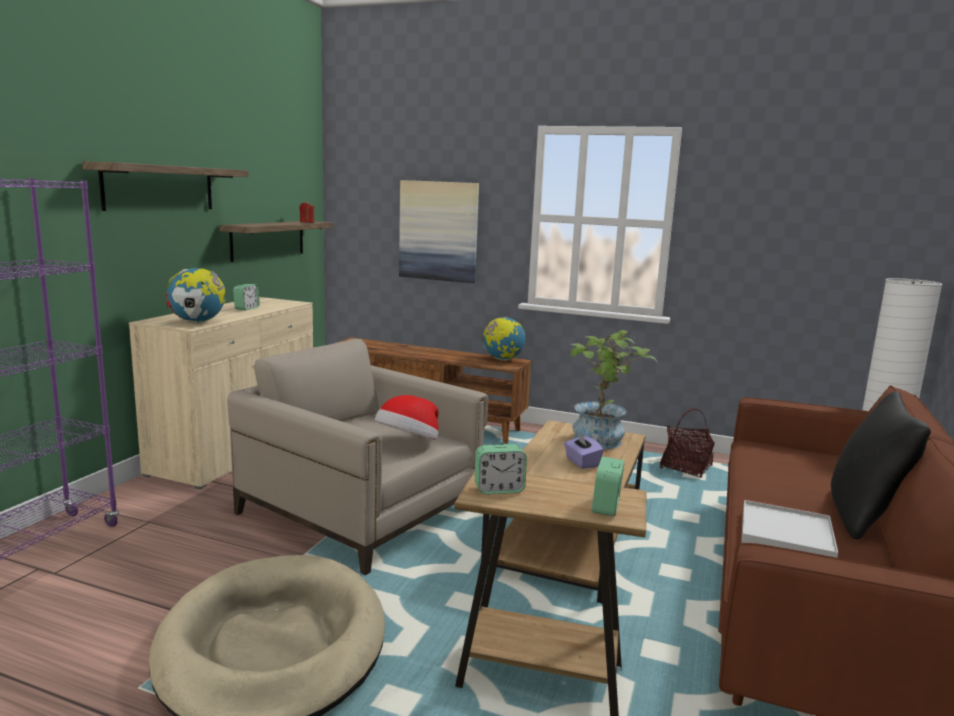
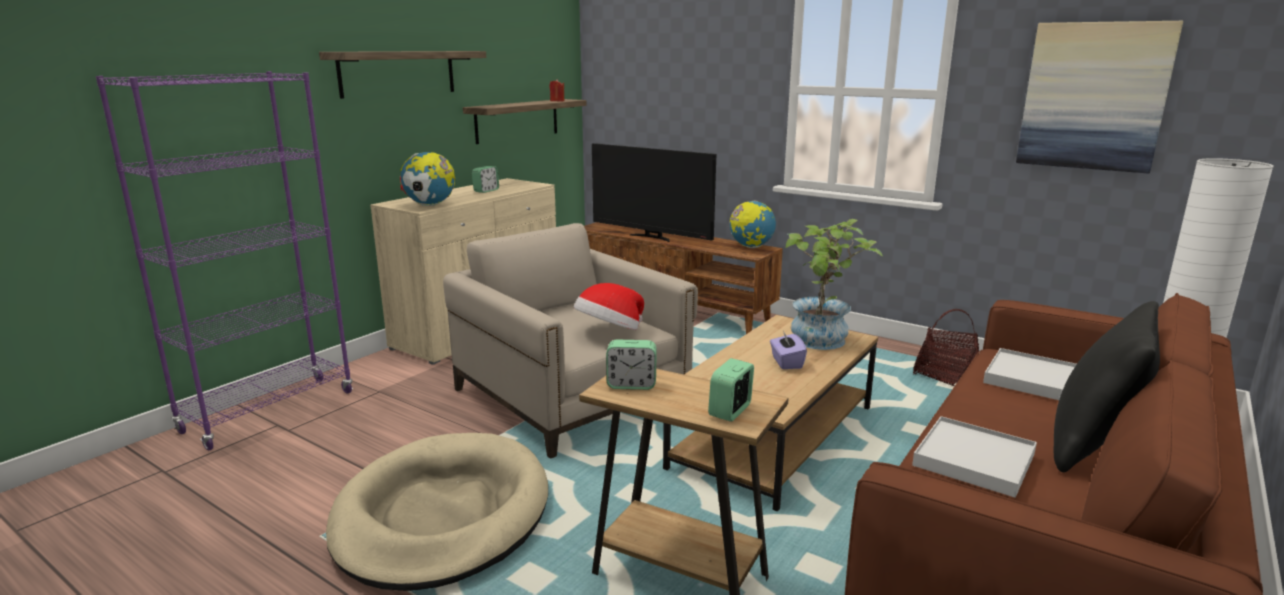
camera: 15 degrees right, 5 degrees up
picture [399,180,479,283] -> picture moved to [1016,21,1183,173]
none -> television [592,143,716,242]
none -> white tray [983,348,1077,400]

